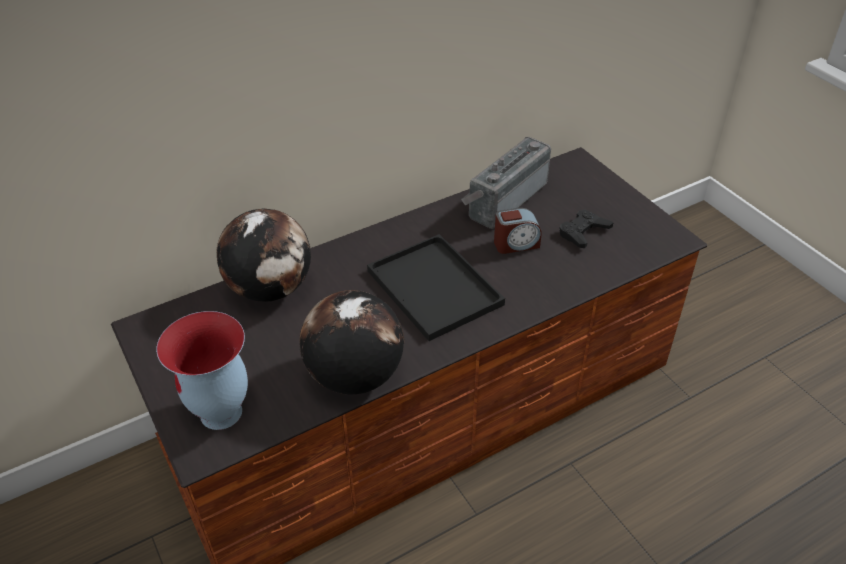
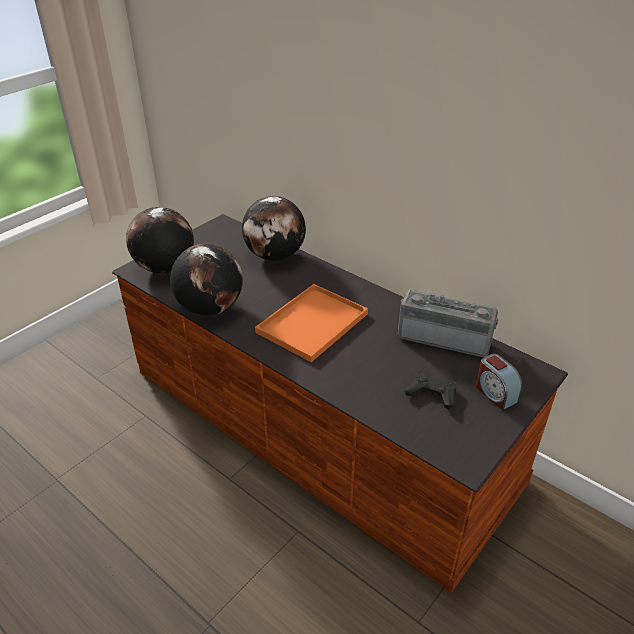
camera: 70 degrees right, 5 degrees down
vase [156,311,248,430] -> globe [126,207,194,273]
black tray [367,234,505,341] -> orange tray [255,284,368,362]
alarm clock [494,208,542,254] -> alarm clock moved to [476,354,522,410]

